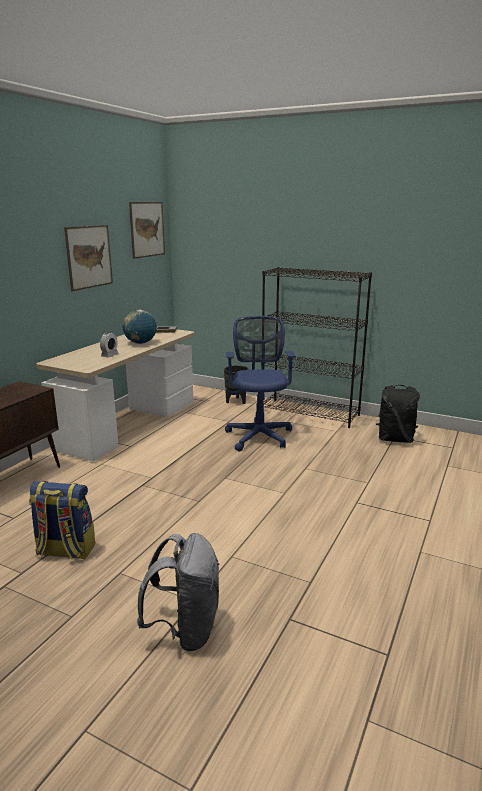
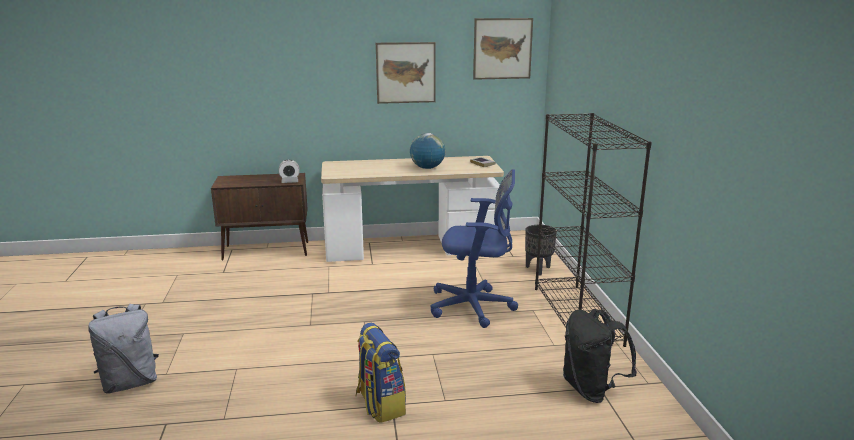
camera: 55 degrees right, 0 degrees up
backpack [29,481,95,559] -> backpack moved to [355,323,406,423]
alarm clock [100,332,119,358] -> alarm clock moved to [278,160,300,183]
blue office chair [225,316,295,452] -> blue office chair turned 45 degrees clockwise [431,169,518,328]

